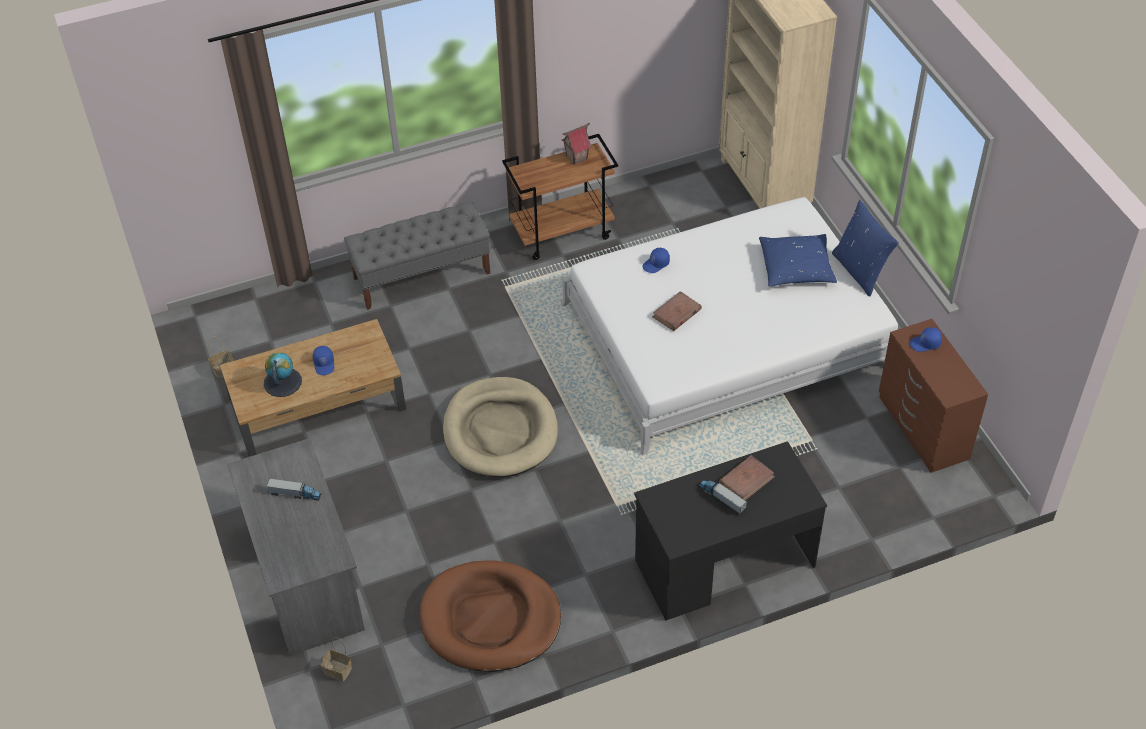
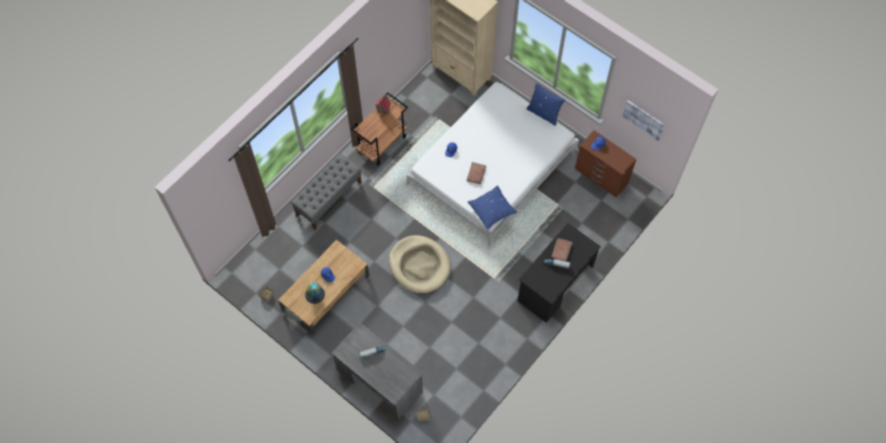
camera: 30 degrees left, 15 degrees up
brown dog bed [420,560,561,672] -> none
blue pillow [759,234,837,287] -> blue pillow moved to [468,185,517,230]
none -> picture [622,100,665,141]

